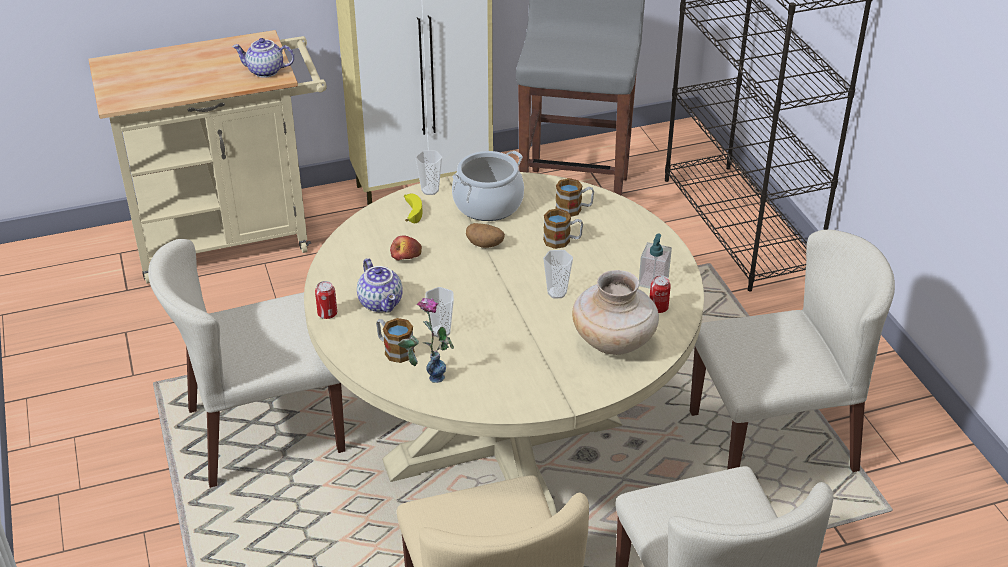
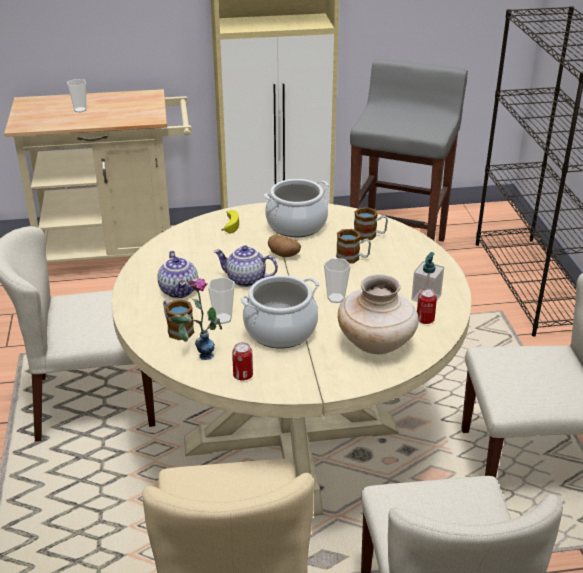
camera: 10 degrees right, 5 degrees down
teapot [232,38,294,78] -> teapot moved to [214,246,278,287]
can [315,281,337,319] -> can moved to [232,342,253,381]
apple [390,235,422,261] -> none
cup [415,150,442,195] -> cup moved to [67,79,86,112]
none -> cooking pot [241,275,319,349]

